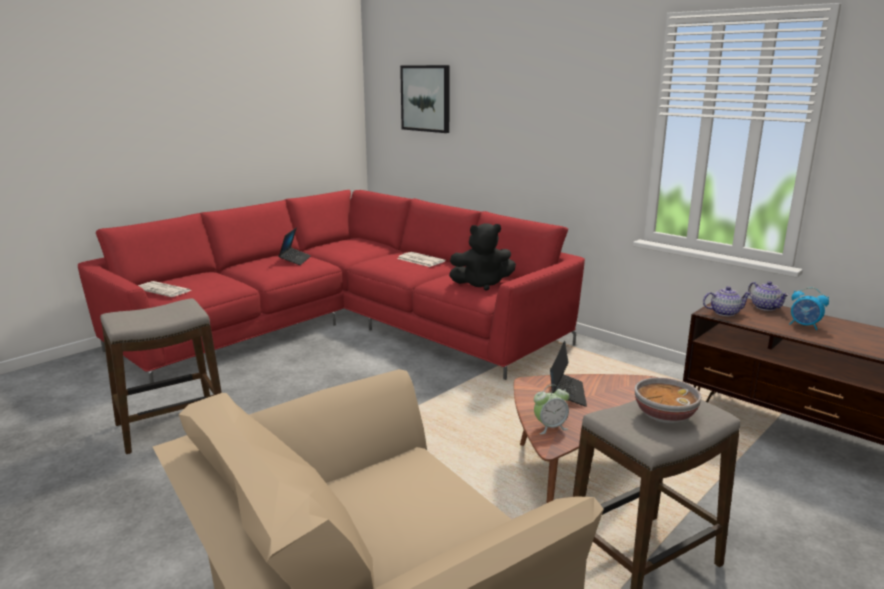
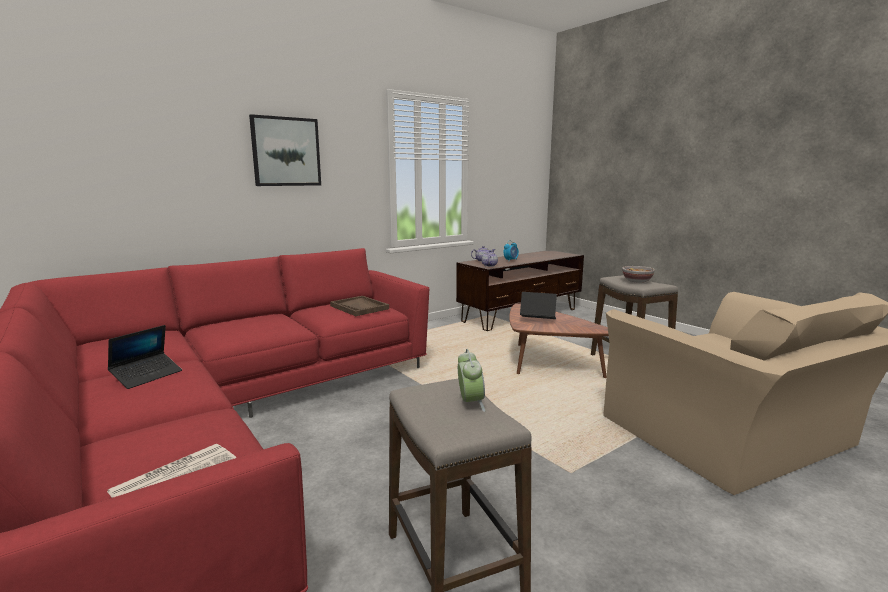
camera: 80 degrees left, 5 degrees down
laptop [279,228,311,265] -> laptop turned 105 degrees clockwise [108,325,182,389]
newspaper [397,252,445,267] -> none
picture [400,65,450,133] -> picture moved to [249,114,321,186]
black plush toy [449,223,516,291] -> brown tray [330,296,389,316]
alarm clock [534,385,569,434] -> alarm clock moved to [458,349,486,412]

